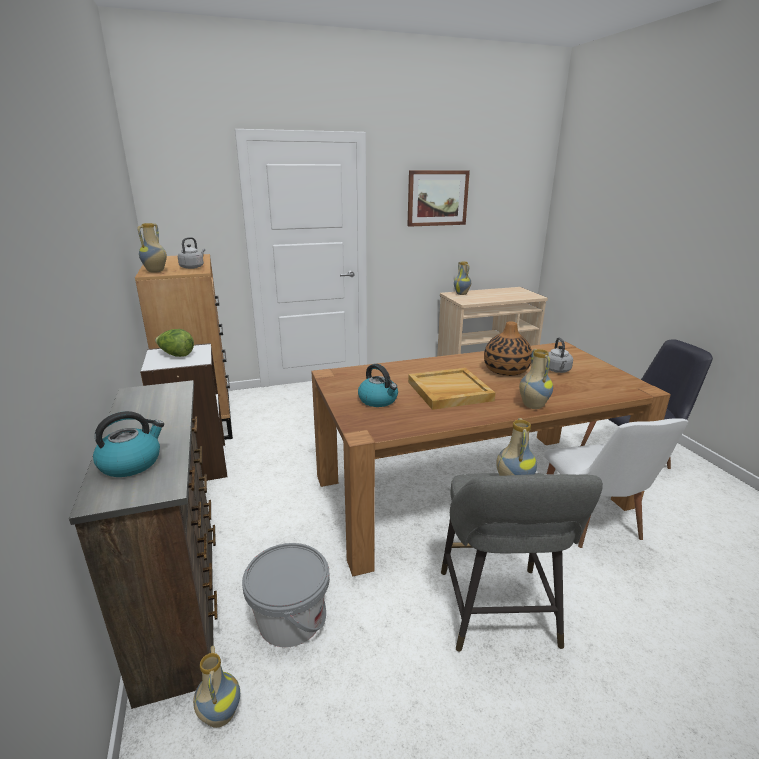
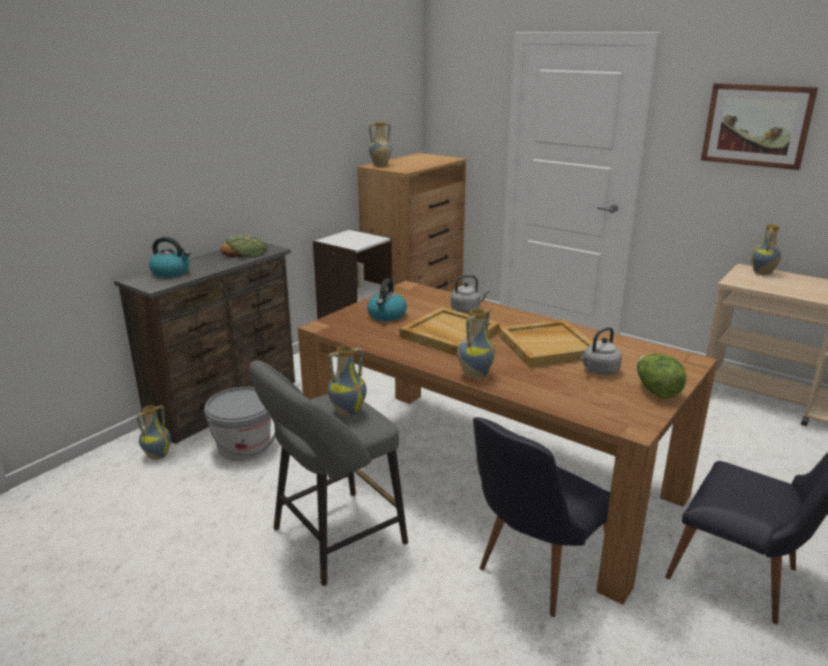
camera: 55 degrees right, 0 degrees up
lettuce [155,329,194,357] -> lettuce moved to [637,354,686,399]
grey kettle [178,237,205,269] -> grey kettle moved to [450,275,490,312]
vase [484,321,532,376] -> beige tray [499,320,593,368]
white chair [544,418,688,548] -> black chair [473,417,610,617]
none -> bread [221,234,267,258]

